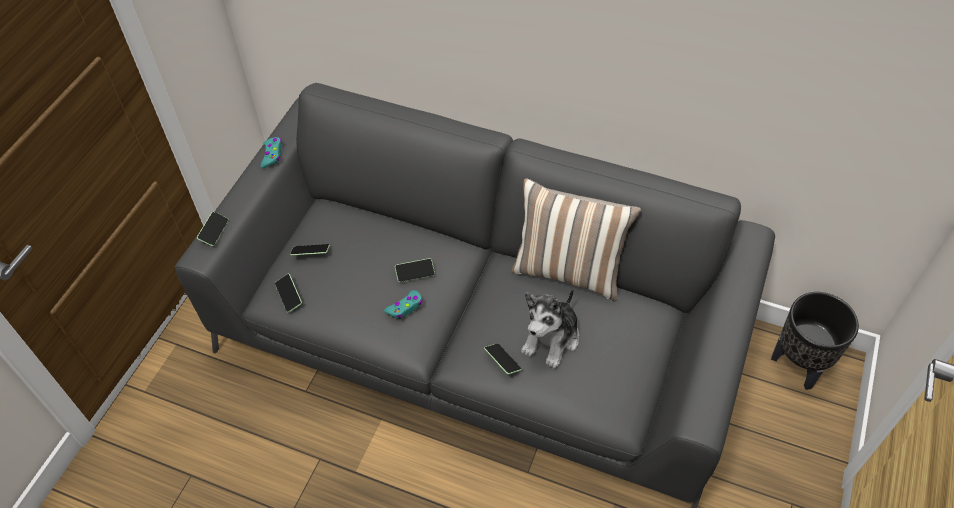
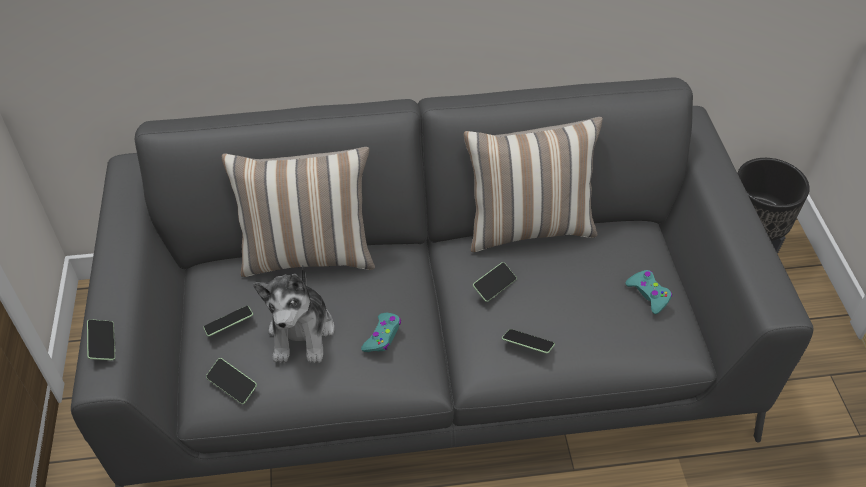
camera: 30 degrees left, 5 degrees down
turquoise game controller [260,137,282,168] -> turquoise game controller moved to [625,270,672,314]
phone [395,258,435,283] -> phone moved to [473,262,517,302]
plush toy [521,288,579,369] -> plush toy moved to [253,264,334,363]
none -> pillow [222,147,375,277]

